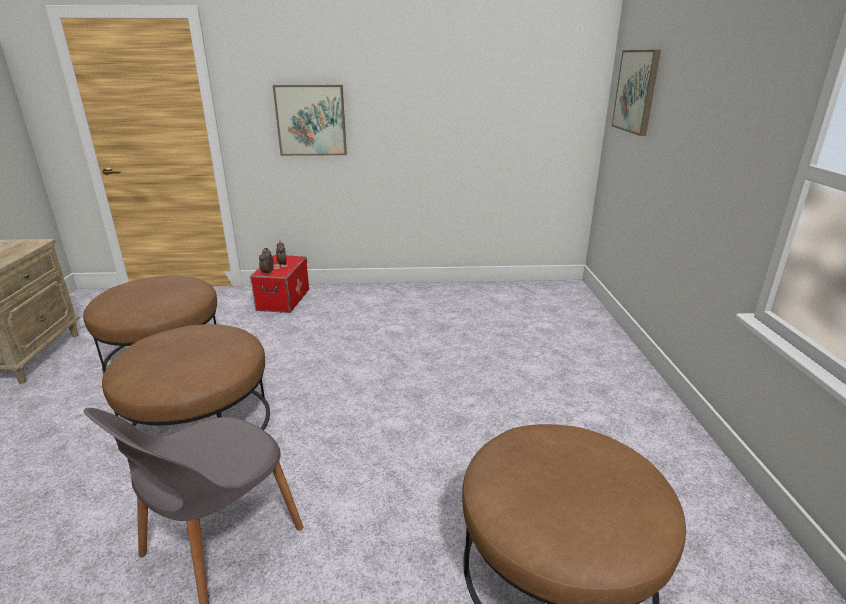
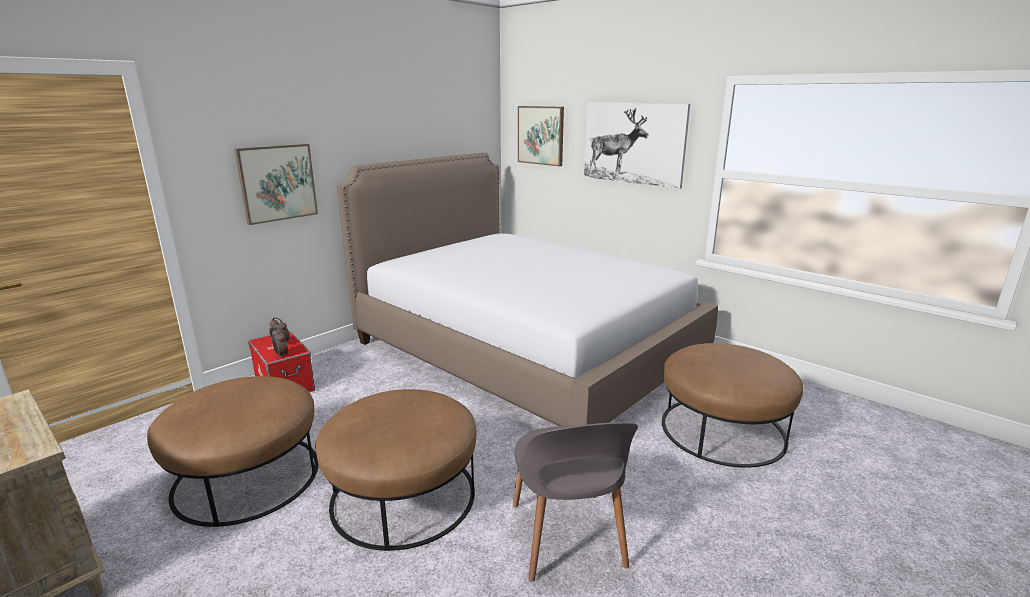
camera: 45 degrees left, 5 degrees down
none -> bed [337,153,718,426]
none -> picture [584,103,690,189]

